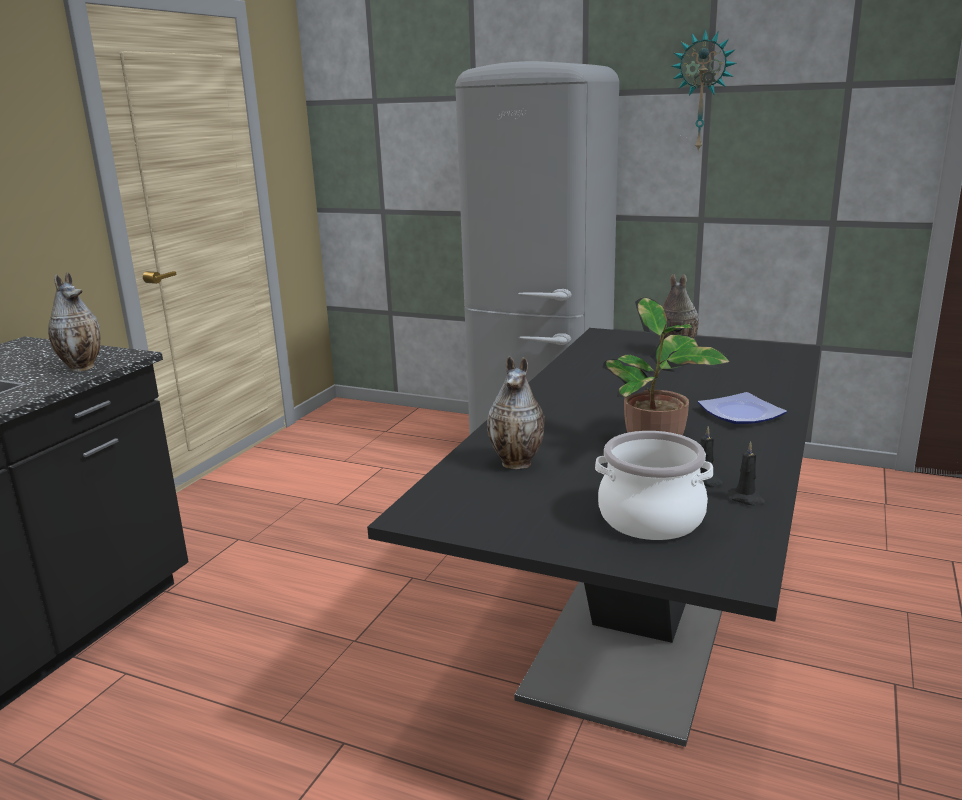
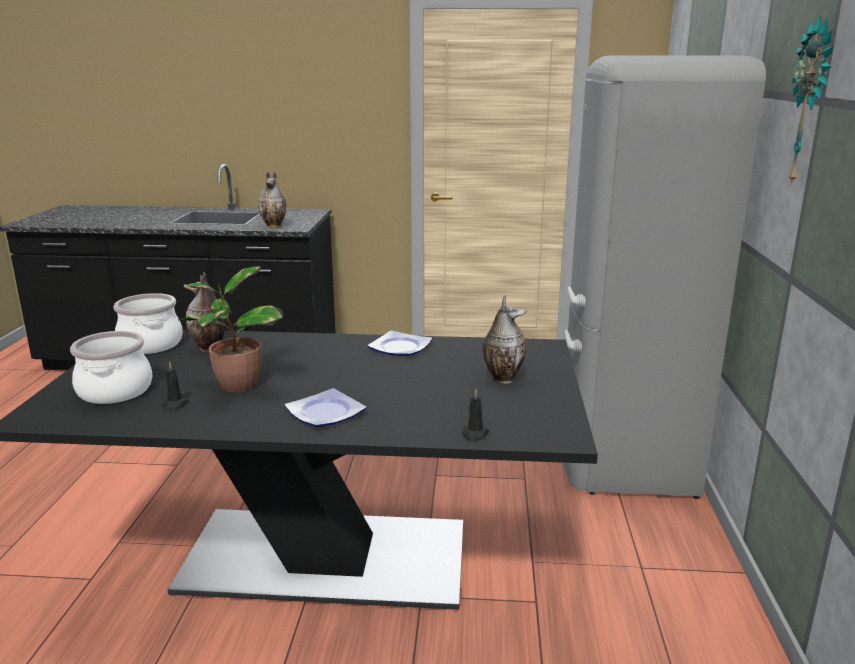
camera: 70 degrees right, 0 degrees up
black candle [727,442,766,505] -> black candle moved to [462,388,489,442]
none -> cooking pot [113,293,183,354]
none -> plate [367,330,432,356]

